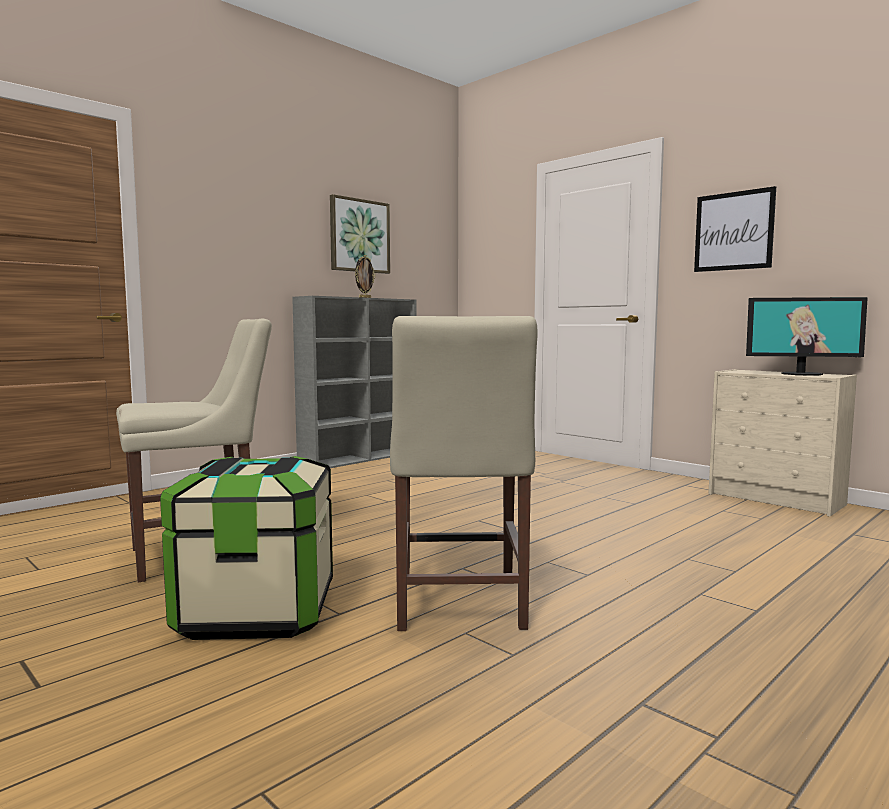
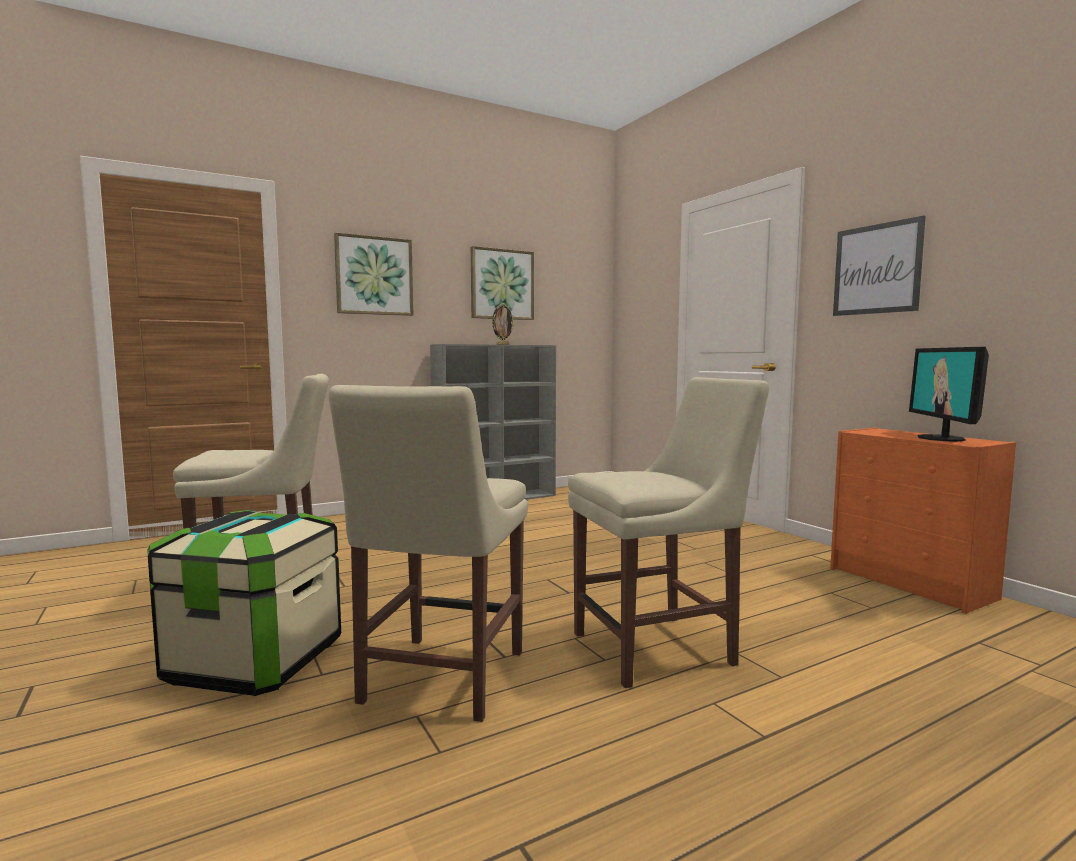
camera: 15 degrees right, 0 degrees up
beige dresser [708,369,857,517] -> orange dresser [830,428,1016,614]
monitor [746,297,868,376] -> monitor turned 75 degrees clockwise [909,347,989,442]
none -> picture [334,232,414,316]
none -> beige chair [568,377,769,688]

